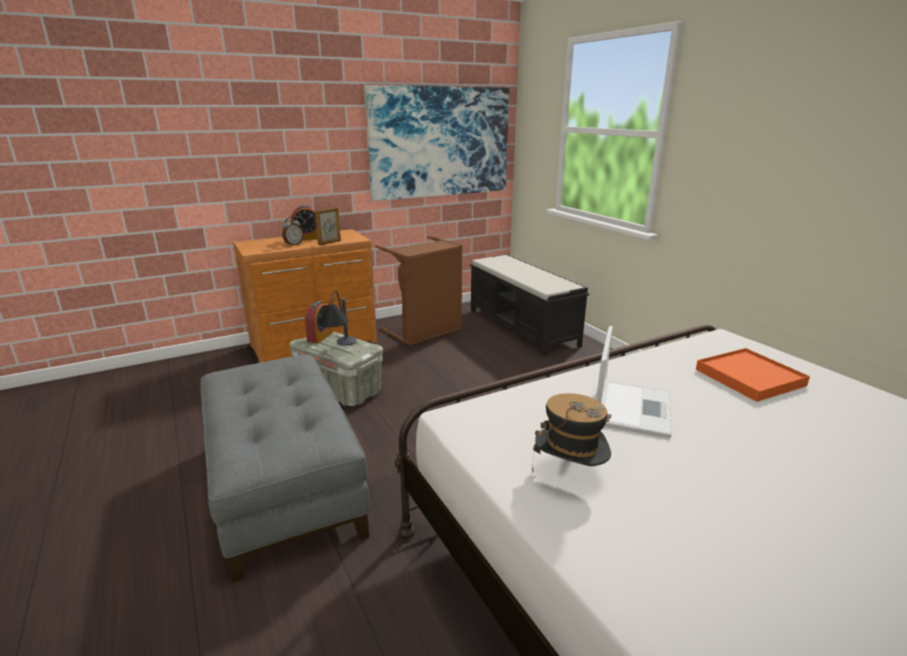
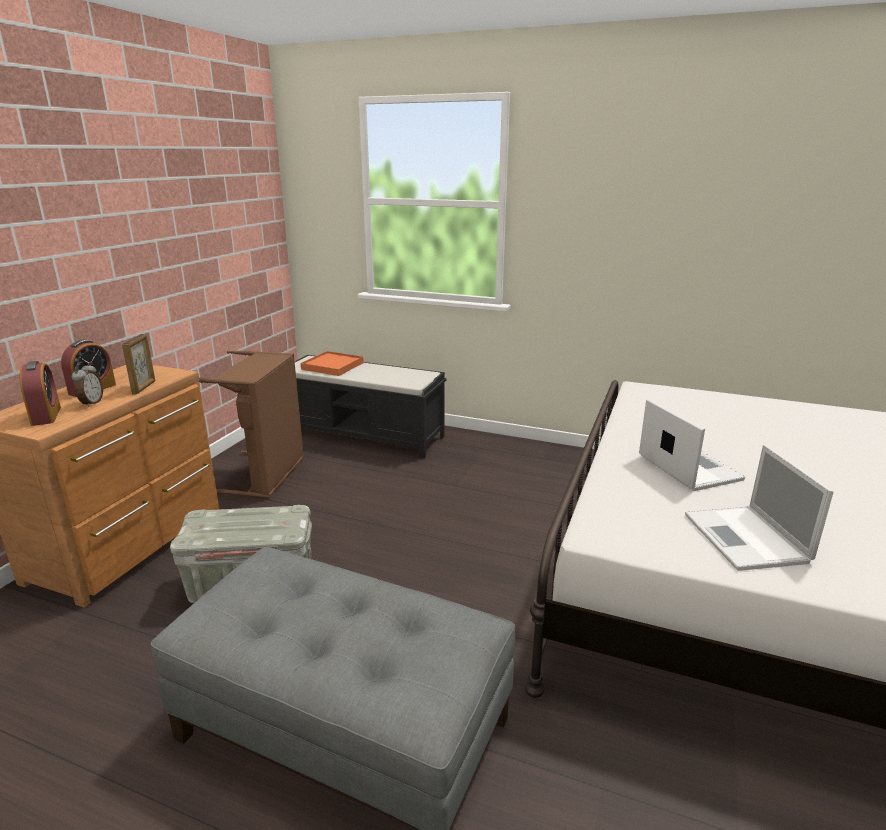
camera: 40 degrees left, 0 degrees up
alarm clock [305,301,333,344] -> alarm clock moved to [20,361,61,426]
table lamp [318,291,357,346] -> none
picture [365,85,509,201] -> none
hat [532,393,612,473] -> laptop [685,445,833,571]
orange tray [696,348,810,402] -> orange tray moved to [301,351,364,376]

